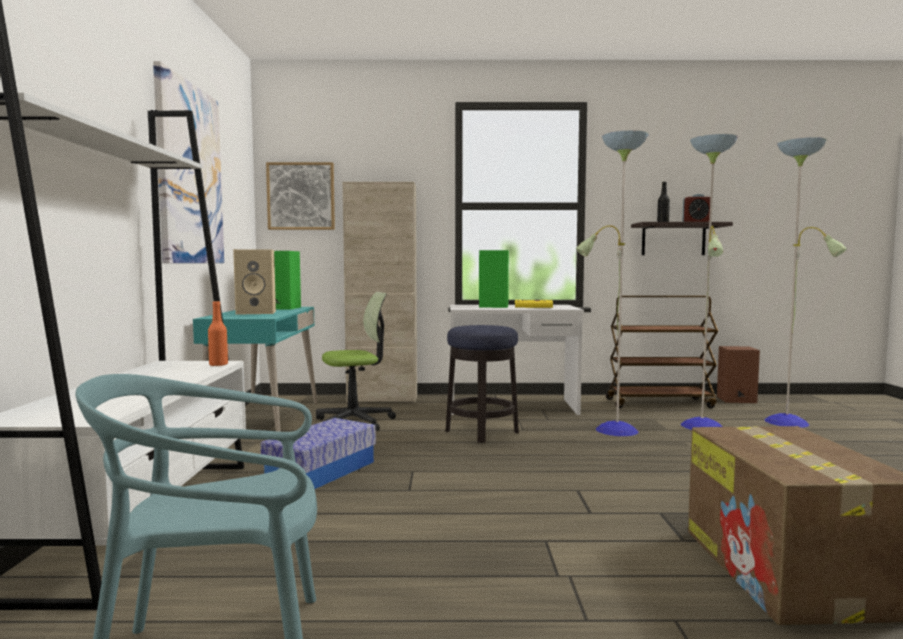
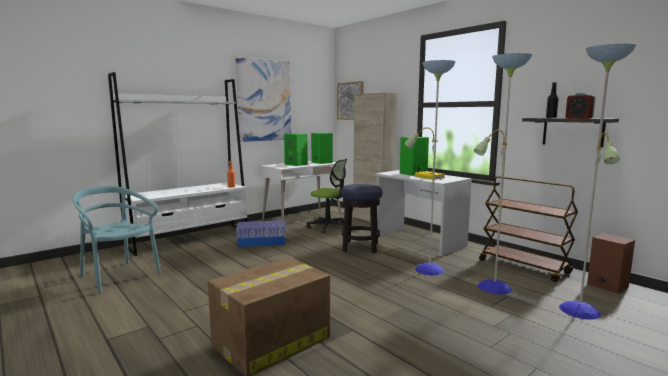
camera: 50 degrees right, 5 degrees up
turquoise desk [193,307,317,432] -> white desk [260,161,341,220]
beige speaker [233,249,276,315] -> green speaker [284,133,308,166]

